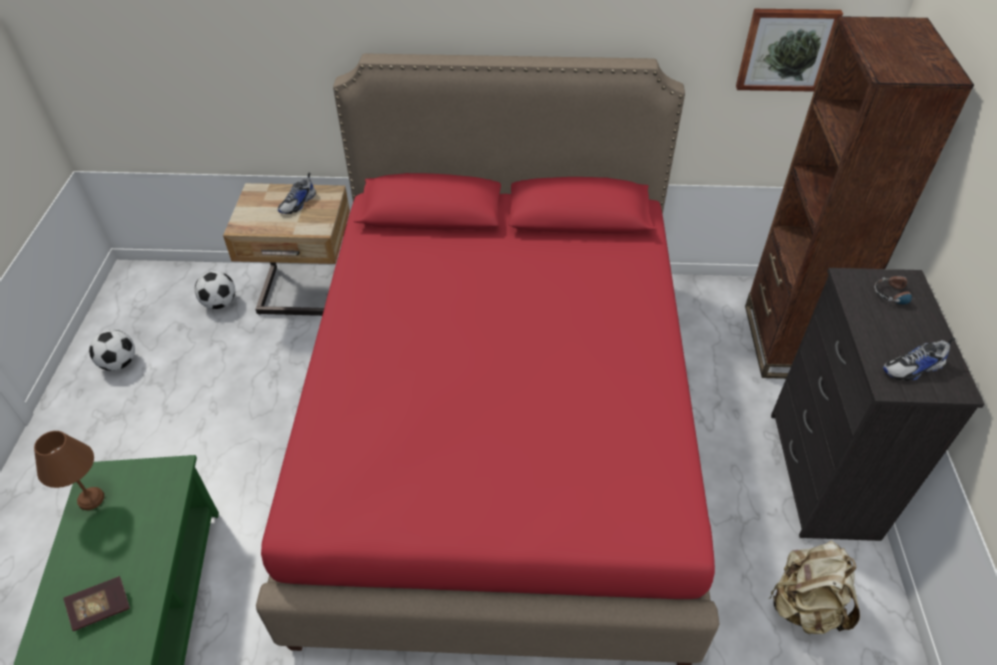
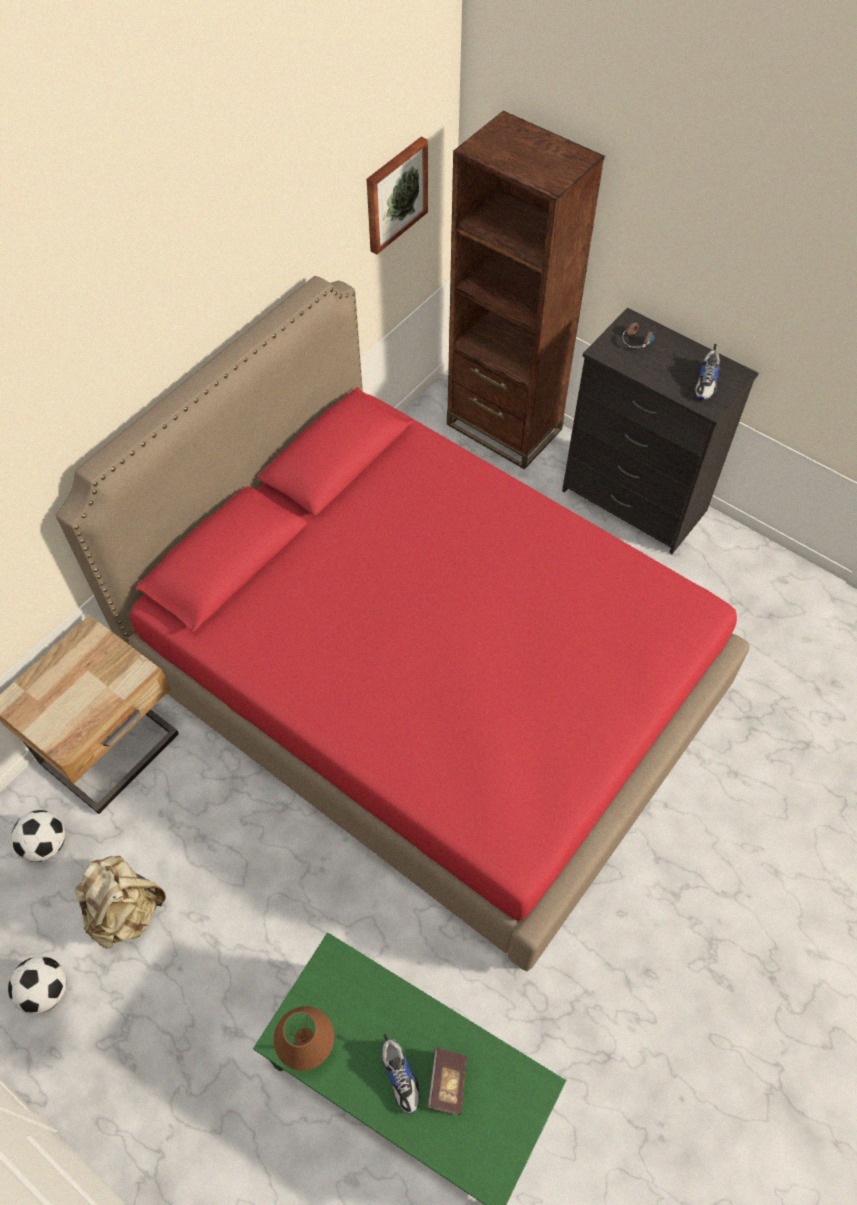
camera: 55 degrees left, 10 degrees up
shoe [278,173,316,214] -> shoe moved to [381,1034,419,1114]
beige backpack [768,540,860,634] -> beige backpack moved to [75,856,166,949]

